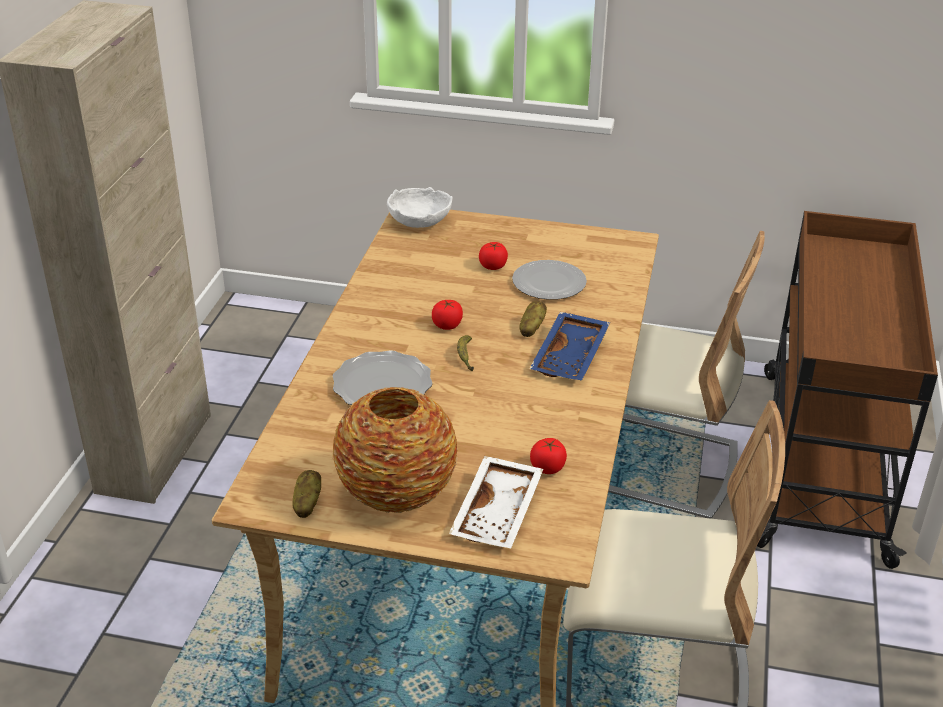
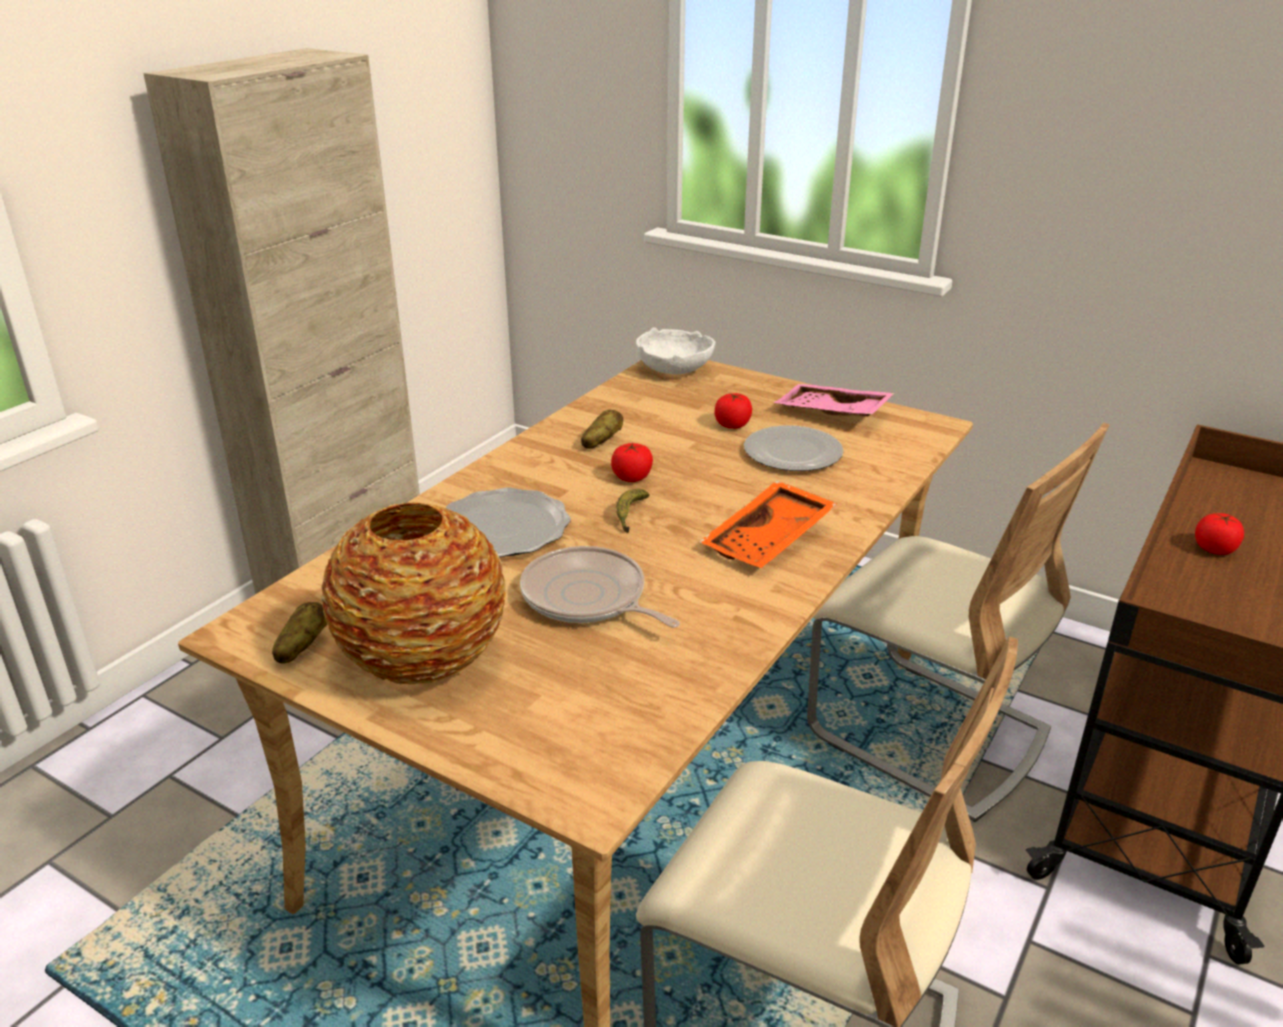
camera: 20 degrees right, 5 degrees down
white tray [449,456,543,548] -> none
potato [519,301,547,337] -> potato moved to [581,410,624,449]
blue tray [529,312,610,381] -> orange tray [699,481,838,568]
tomato [530,438,567,474] -> tomato moved to [1195,513,1244,555]
none -> frying pan [520,546,680,628]
none -> pink tray [773,384,895,416]

